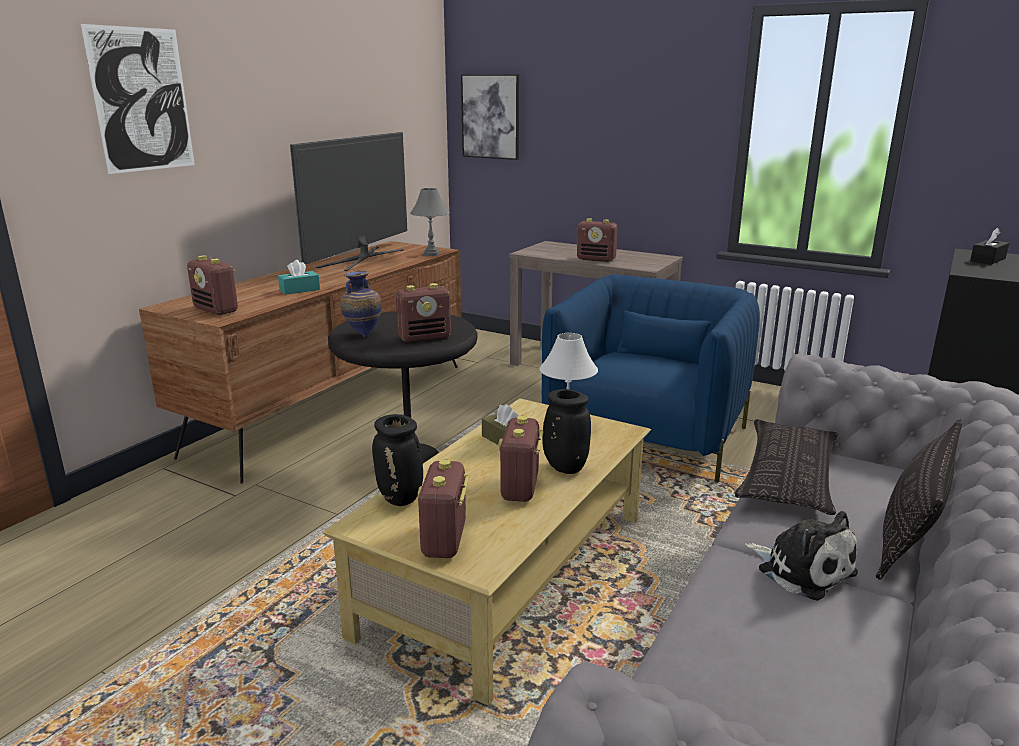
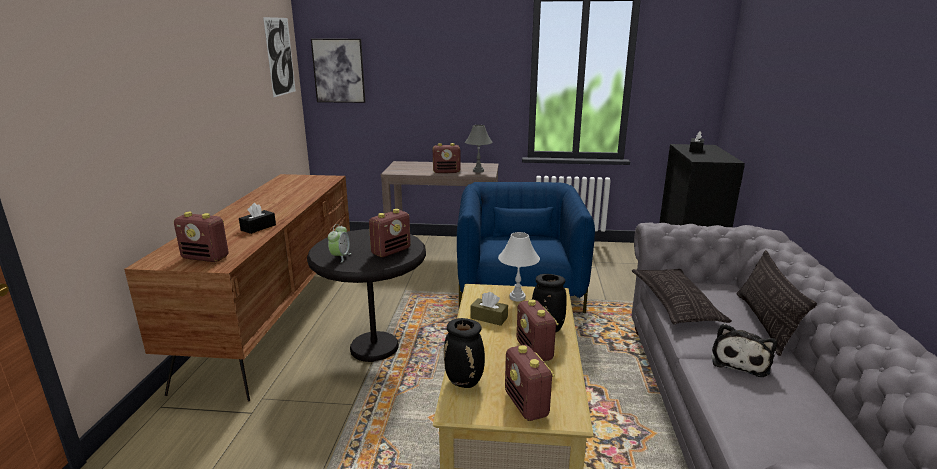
camera: 25 degrees left, 0 degrees up
picture [80,24,195,174] -> picture moved to [263,17,296,98]
turquoise tissue box [278,260,320,295] -> black tissue box [239,203,276,234]
television [290,132,407,271] -> none
vase [340,270,382,337] -> alarm clock [328,224,351,263]
grey table lamp [410,188,450,256] -> grey table lamp moved to [465,125,493,173]
plush toy [744,511,858,601] -> plush toy turned 90 degrees clockwise [711,324,777,377]

